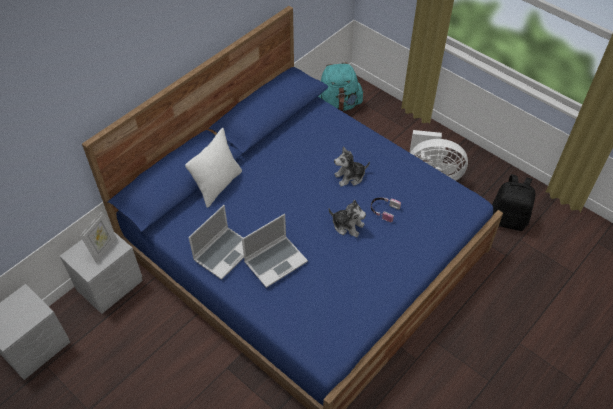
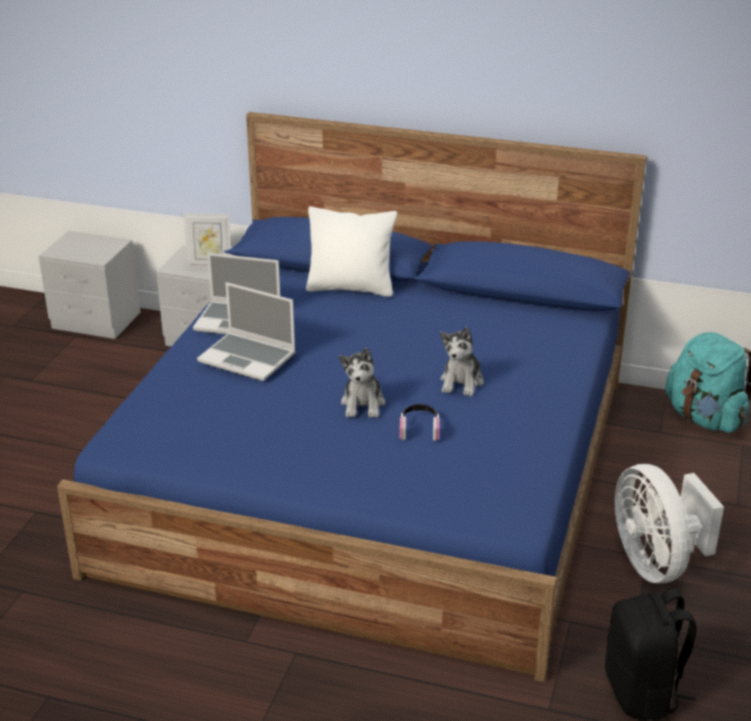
camera: 65 degrees right, 20 degrees down
plush toy [334,146,370,187] -> plush toy turned 120 degrees counterclockwise [440,327,484,397]

